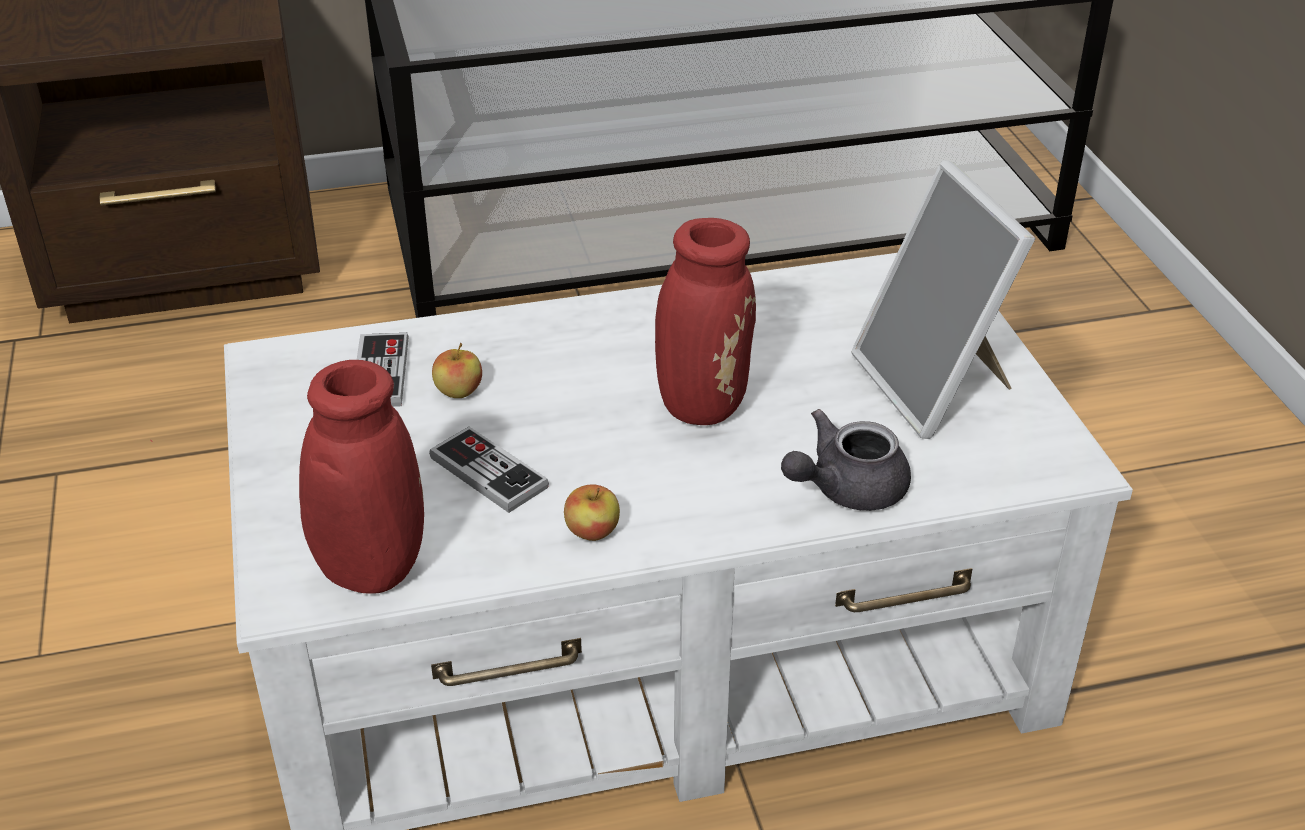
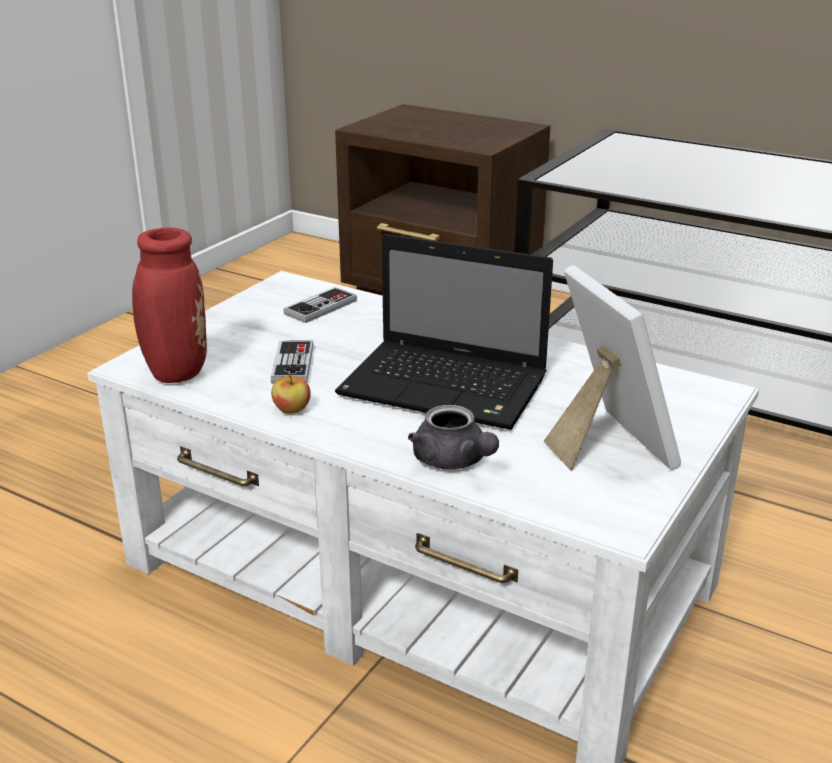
camera: 45 degrees right, 10 degrees down
apple [432,343,482,398] -> none
red vase [611,157,756,425] -> laptop [335,234,553,430]
grey teapot [781,409,911,511] -> grey teapot turned 135 degrees counterclockwise [408,405,499,470]
picture frame [851,160,1035,439] -> picture frame turned 135 degrees clockwise [543,265,681,470]

